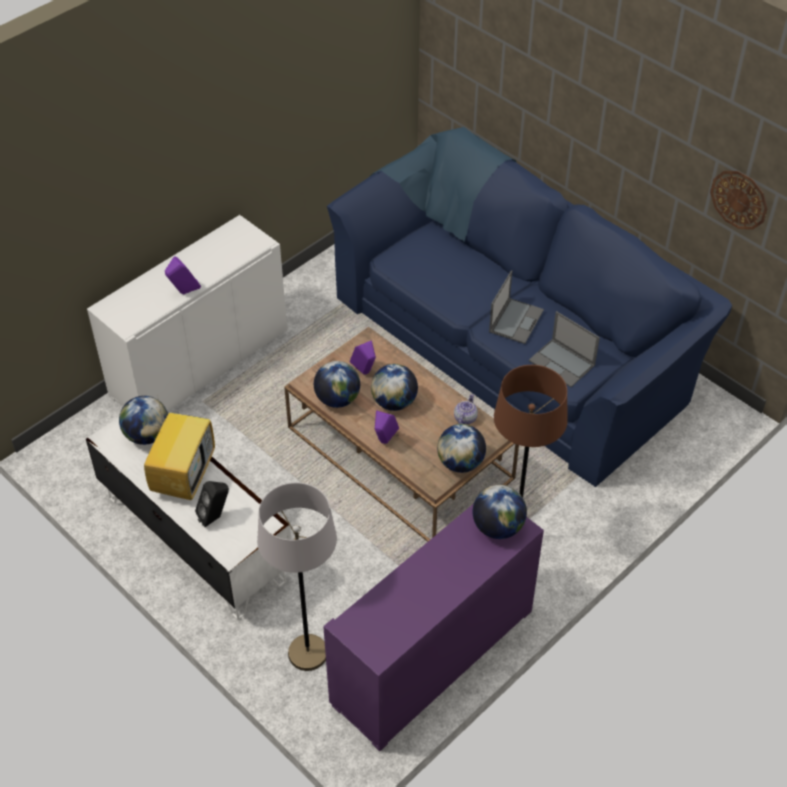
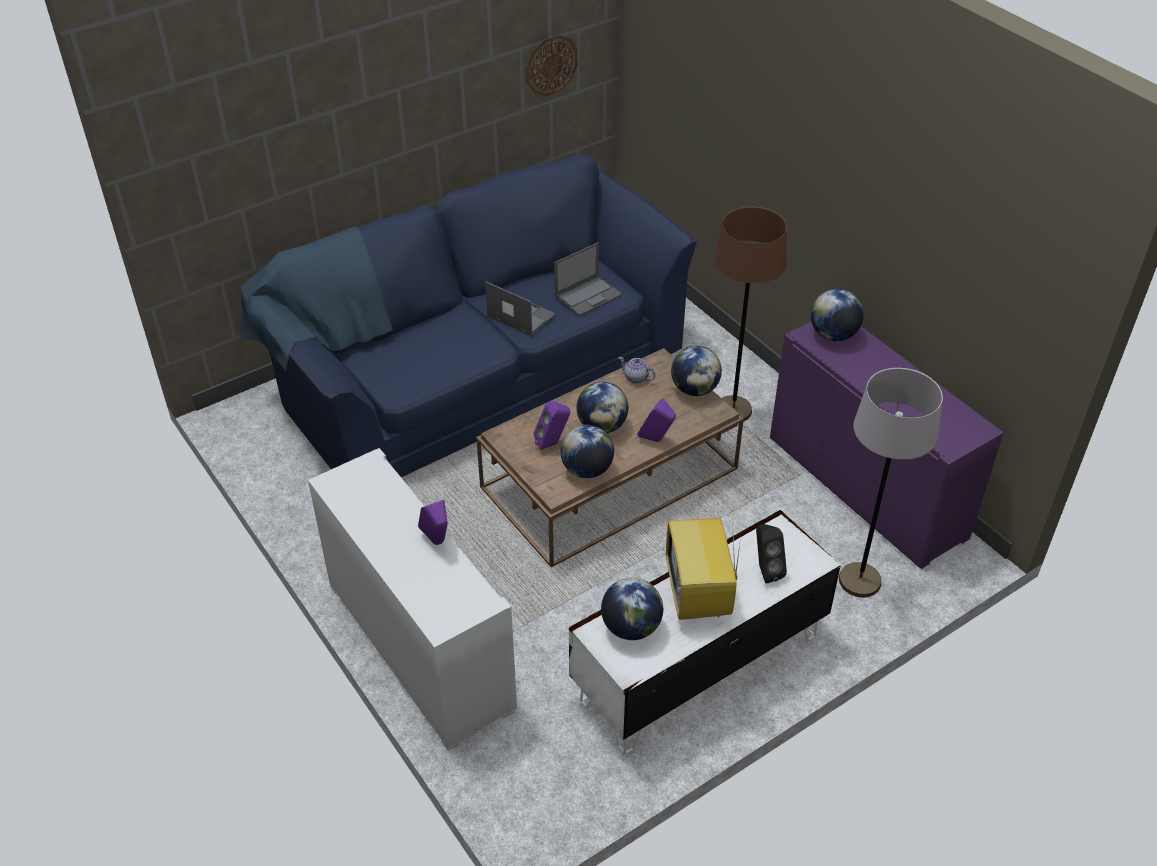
camera: 80 degrees left, 5 degrees down
television [144,395,215,500] -> television turned 120 degrees counterclockwise [666,516,741,620]

